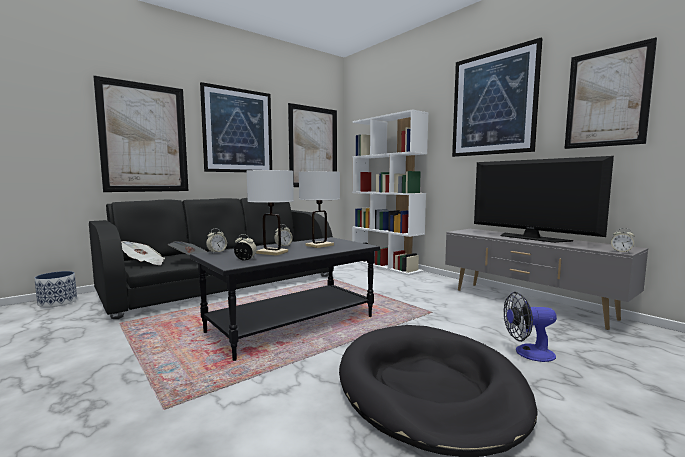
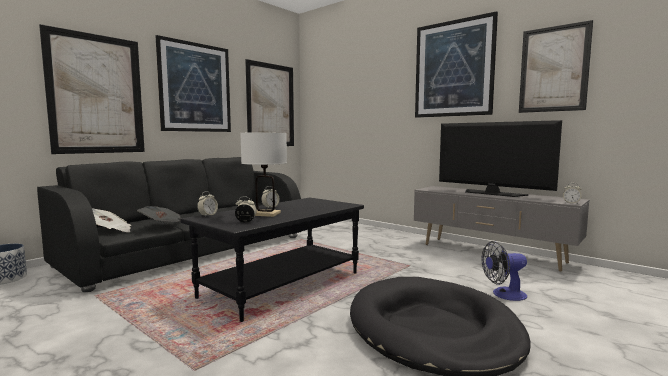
camera: 10 degrees left, 0 degrees up
white table lamp [299,171,340,248] -> none
white bookcase [352,109,429,276] -> none

